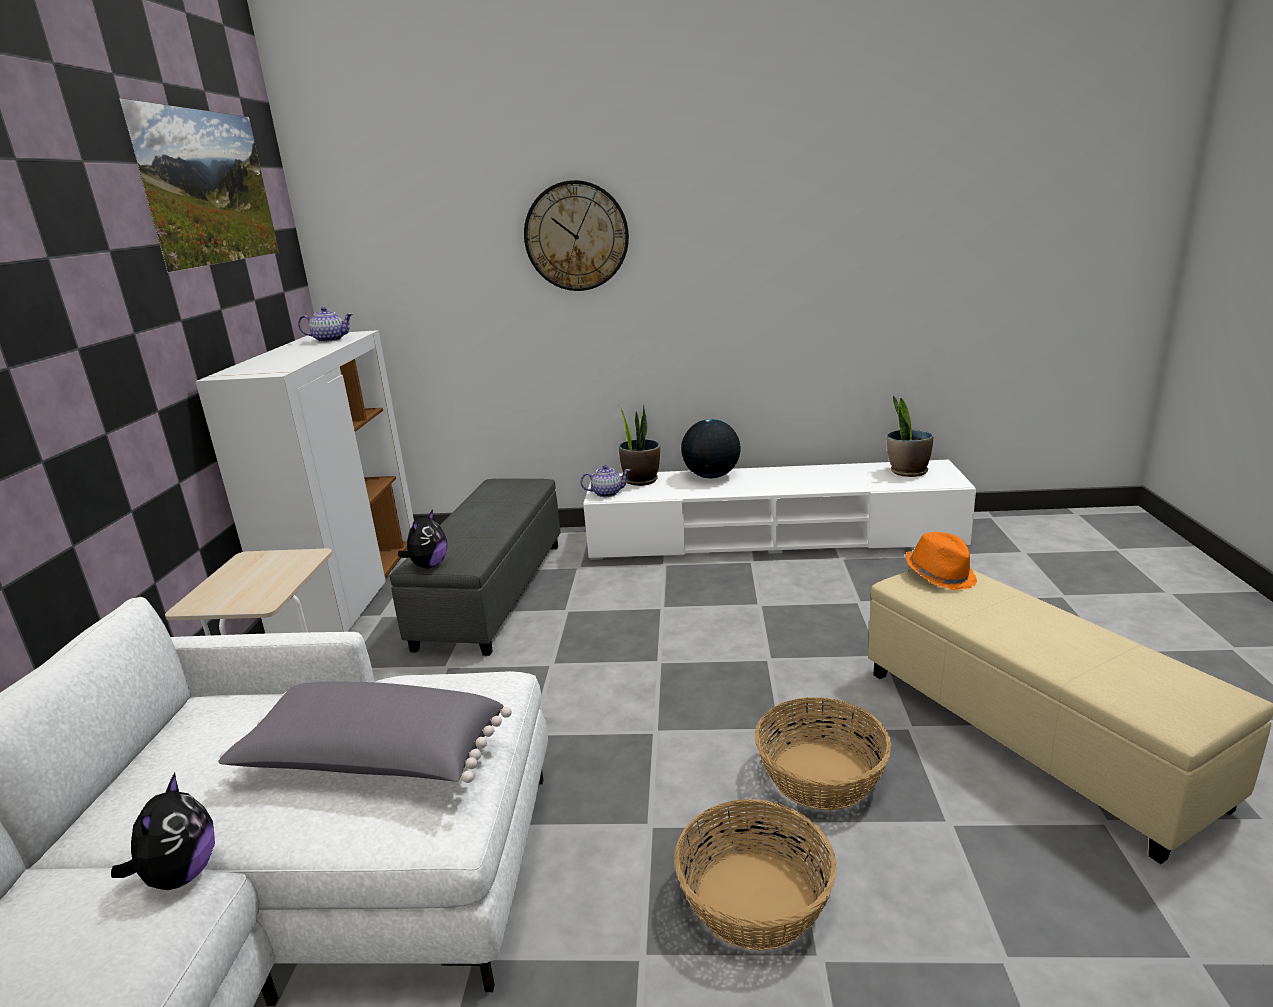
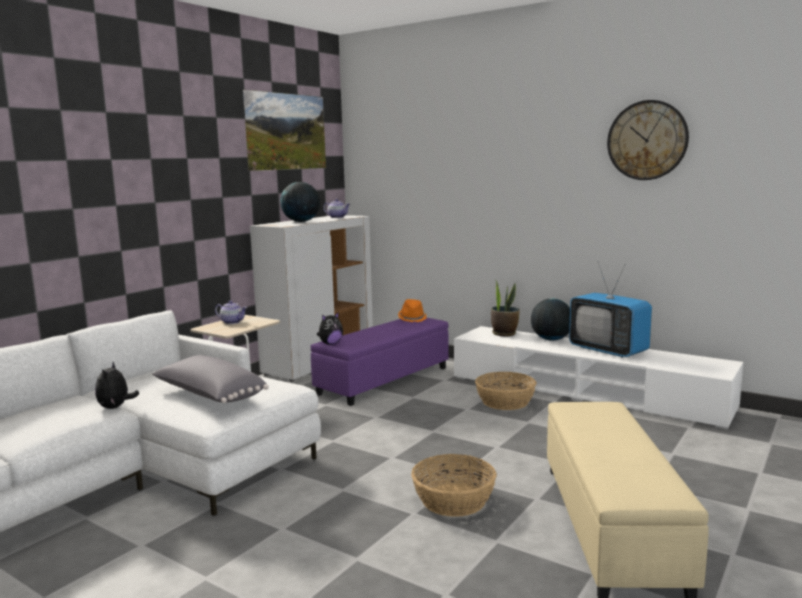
camera: 30 degrees right, 10 degrees down
plush toy [111,772,215,890] -> plush toy turned 150 degrees clockwise [95,362,140,409]
grey ottoman [390,479,560,656] -> purple ottoman [311,318,449,406]
wall clock [524,180,629,291] -> wall clock moved to [607,100,689,180]
teapot [580,465,631,497] -> teapot moved to [215,301,247,324]
basket [674,799,836,950] -> basket moved to [475,372,536,410]
potted plant [887,395,934,477] -> none
orange hat [905,532,977,590] -> orange hat moved to [398,299,427,322]
none -> globe [280,182,320,222]
none -> television [569,262,652,358]

